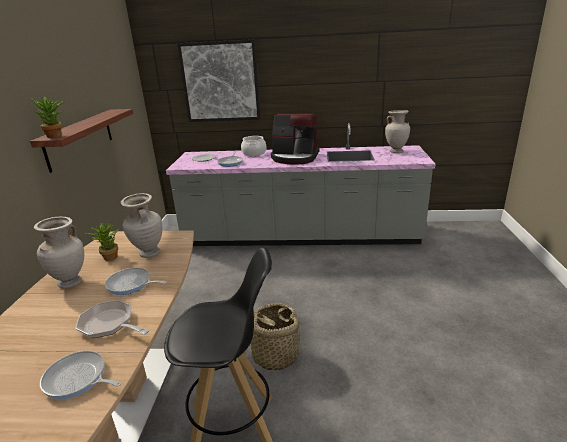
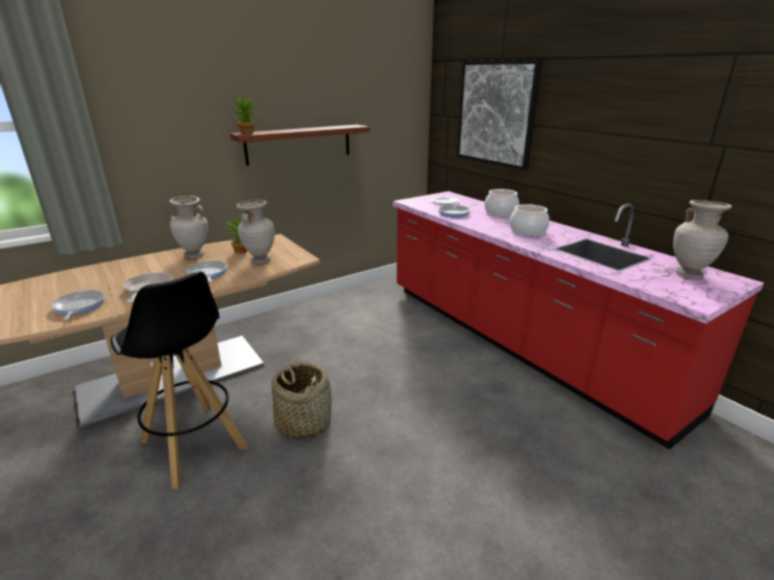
camera: 50 degrees right, 0 degrees up
grey counter [166,123,435,246] -> red counter [393,191,764,450]
coffee machine [271,114,319,164] -> cooking pot [510,204,550,236]

